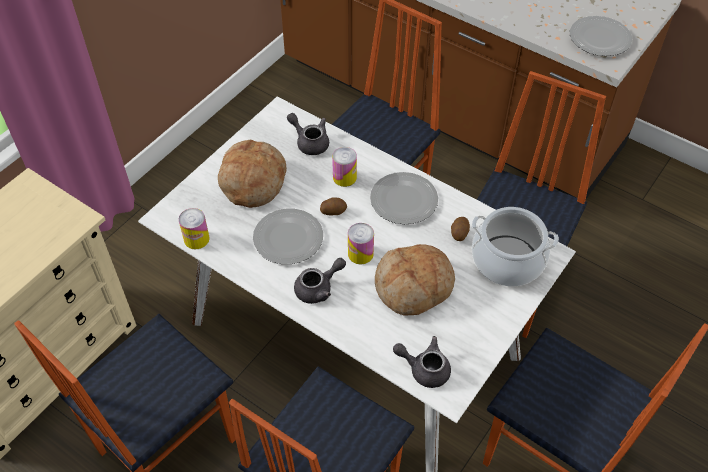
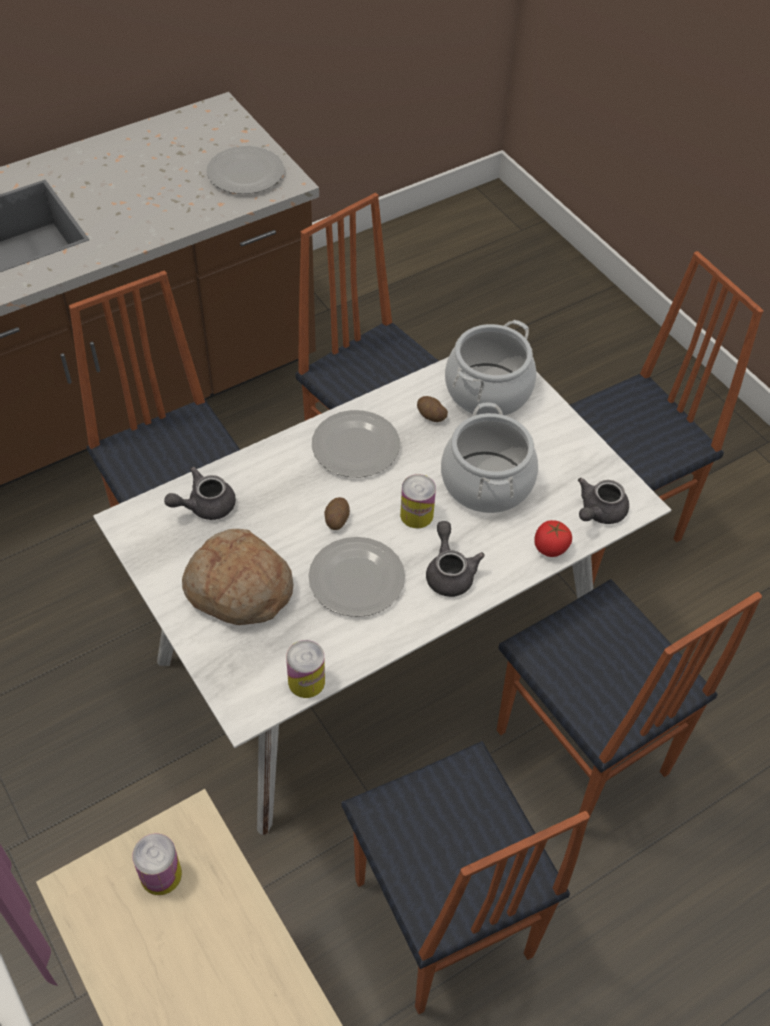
camera: 70 degrees left, 0 degrees up
can [332,147,357,187] -> can moved to [132,833,182,895]
bread [375,244,455,315] -> cooking pot [441,402,538,513]
none -> tomato [534,520,572,557]

